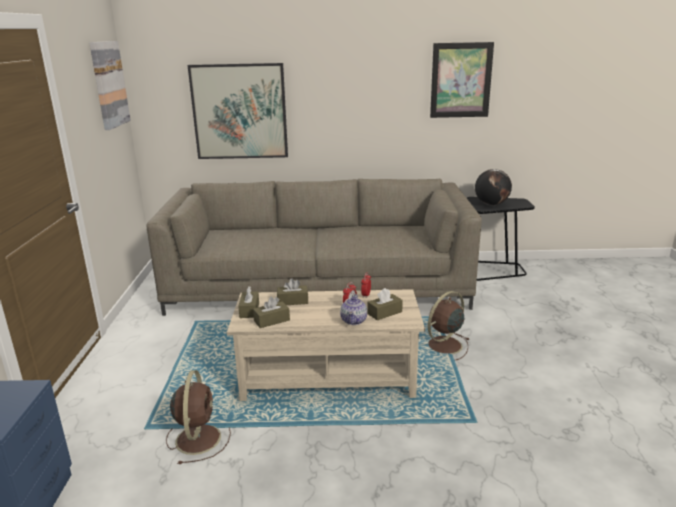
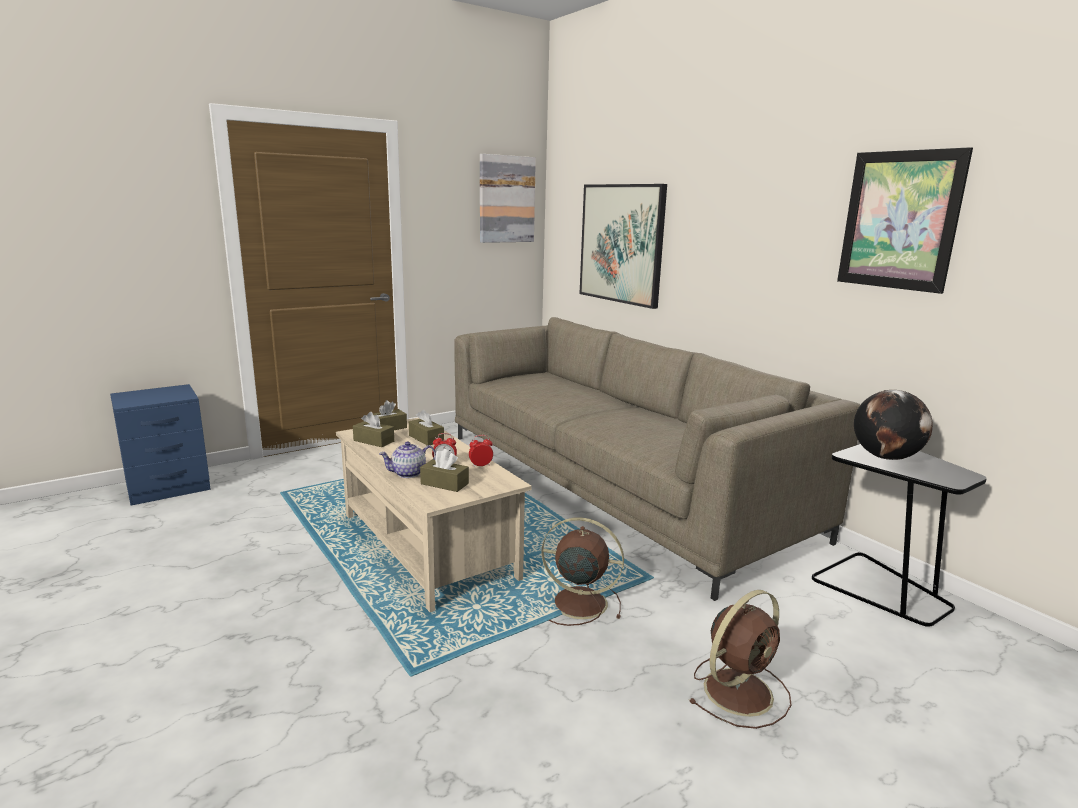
camera: 55 degrees right, 5 degrees down
brown fan [166,370,231,464] -> brown fan moved to [689,590,792,729]

